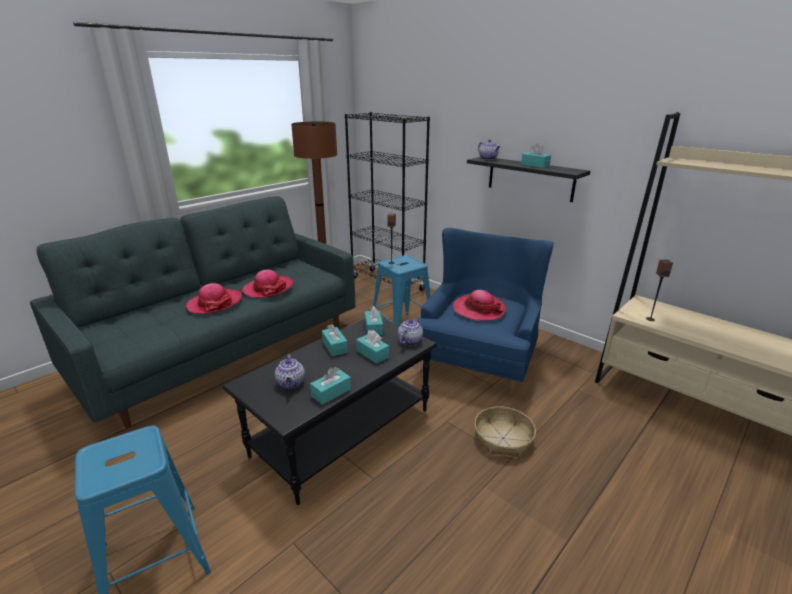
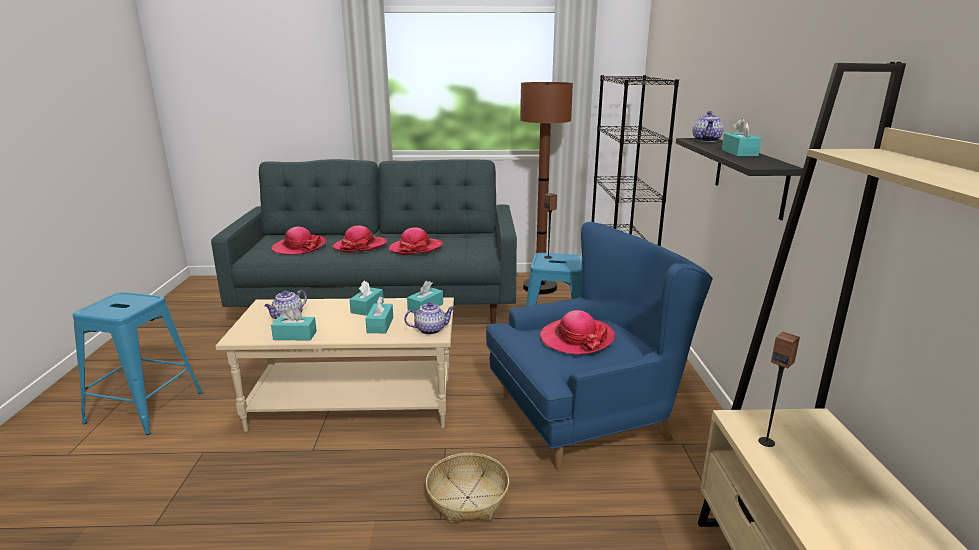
camera: 45 degrees right, 5 degrees down
black coffee table [223,317,437,505] -> beige coffee table [216,298,454,432]
none -> hat [271,227,327,255]

